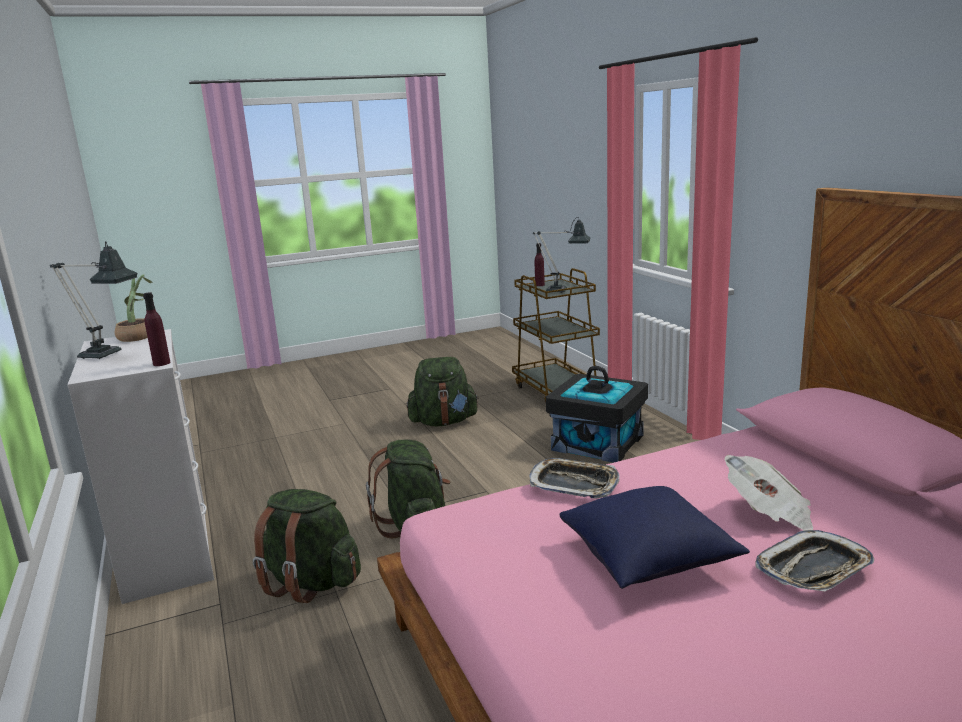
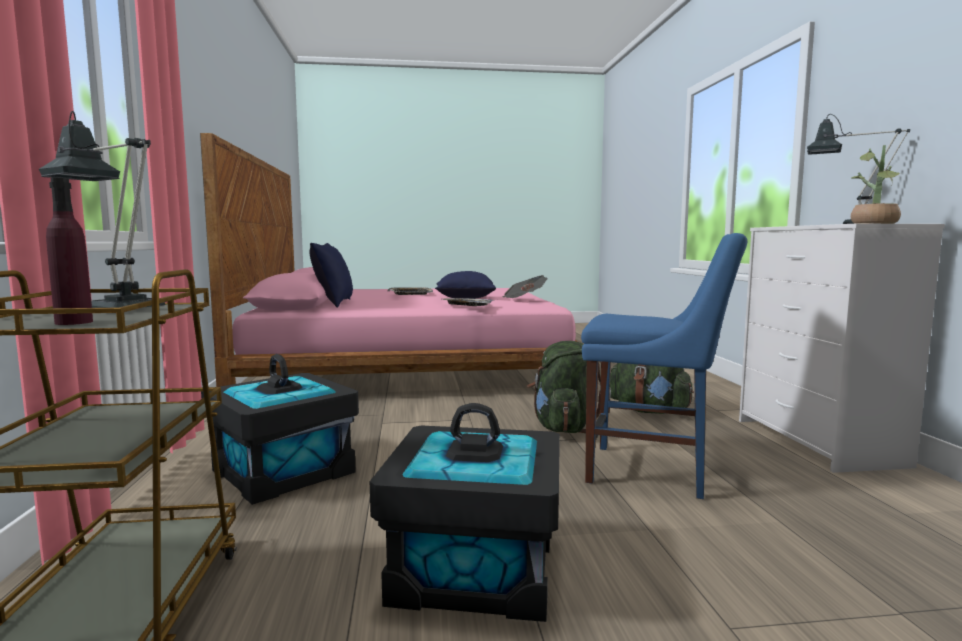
camera: 165 degrees left, 10 degrees down
purple bottle [143,292,170,366] -> none
green backpack [407,357,479,426] -> black storage box [370,403,560,622]
newspaper [724,455,813,530] -> newspaper moved to [503,275,548,298]
none -> blue pillow [310,243,353,308]
none -> blue chair [581,233,747,499]

